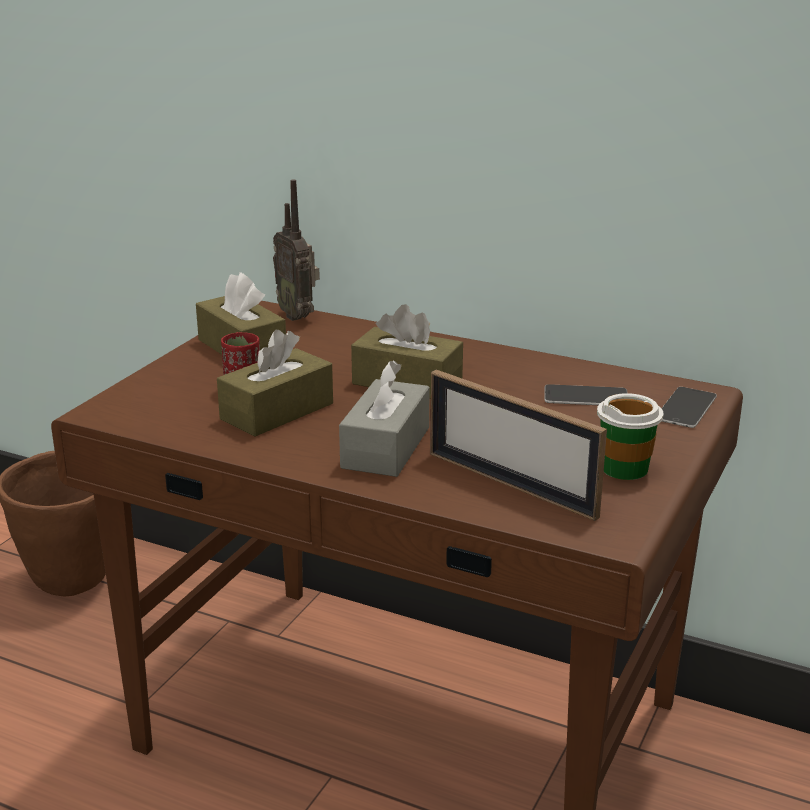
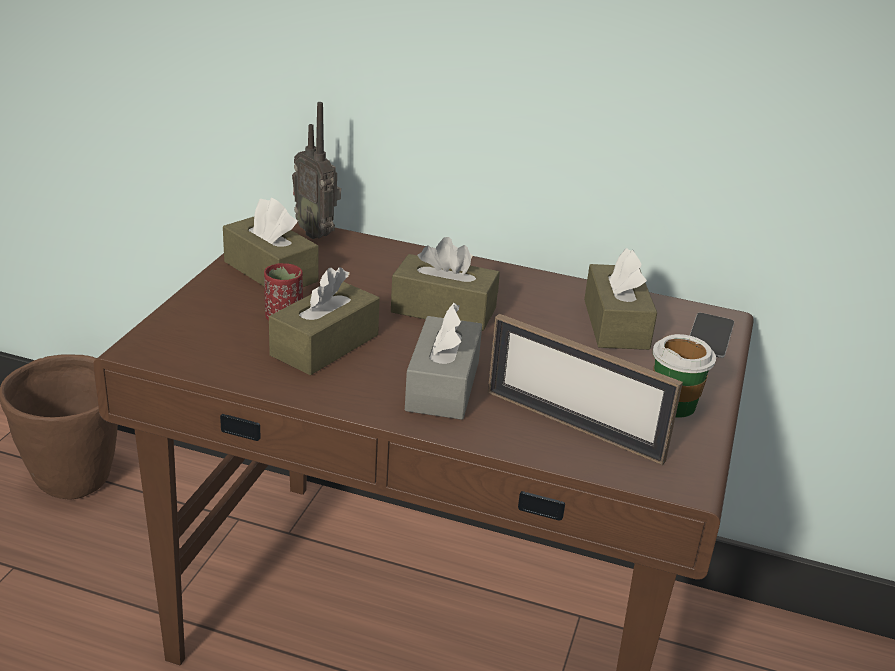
camera: 10 degrees left, 5 degrees up
phone [545,384,627,405] -> brown tissue box [584,248,657,350]

